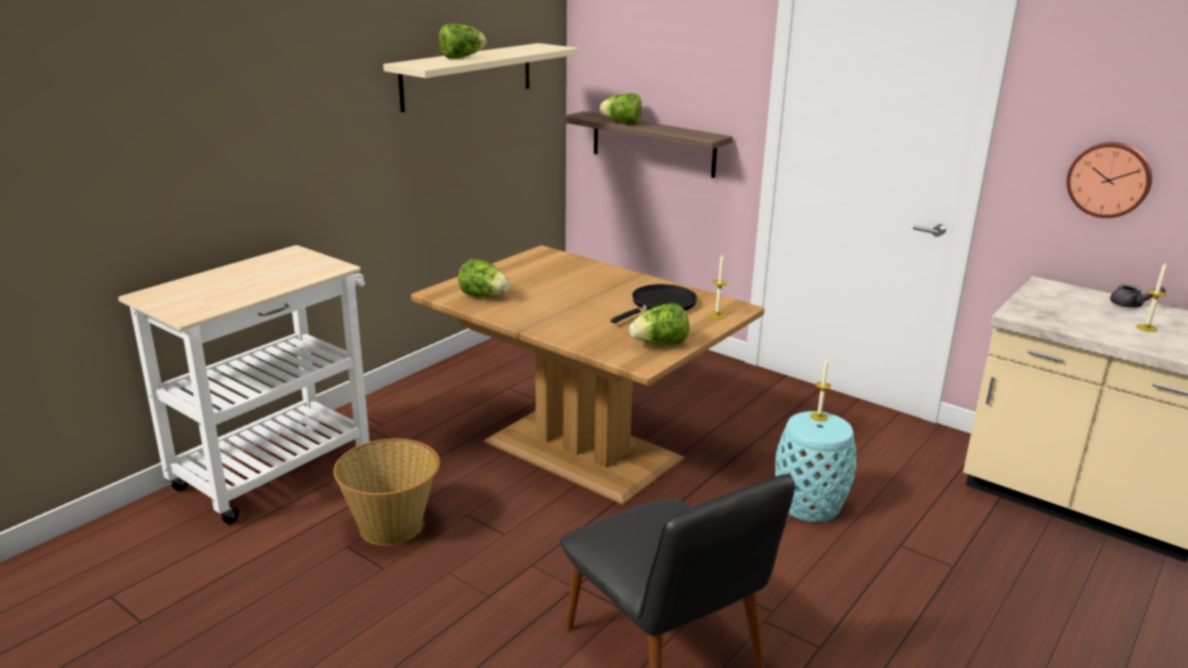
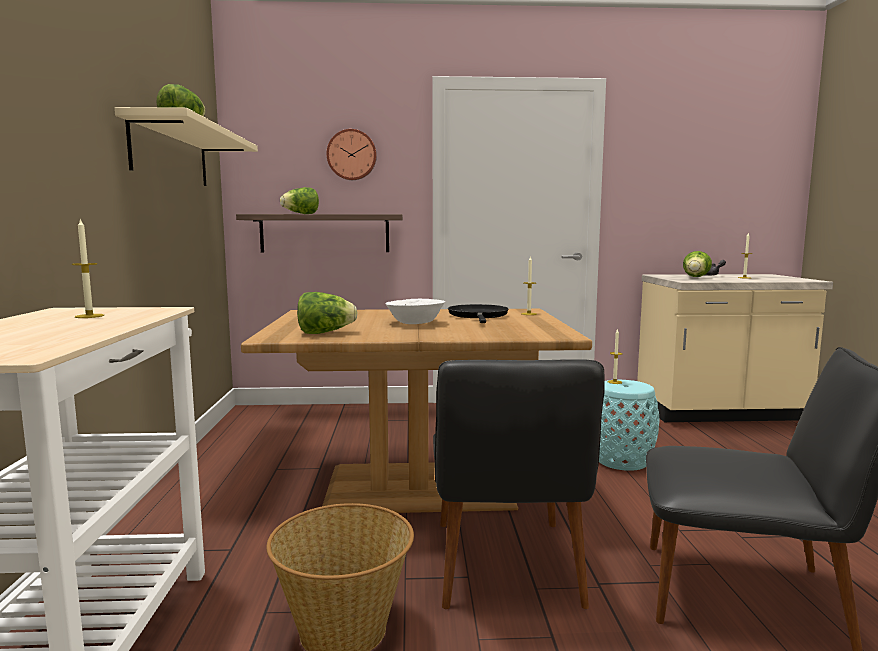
camera: 40 degrees left, 15 degrees down
lettuce [629,303,689,345] -> lettuce moved to [683,251,712,277]
wall clock [1067,142,1152,218] -> wall clock moved to [326,129,377,180]
none -> candle [72,218,104,318]
none -> white bowl [385,298,445,324]
none -> black chair [433,359,605,609]

